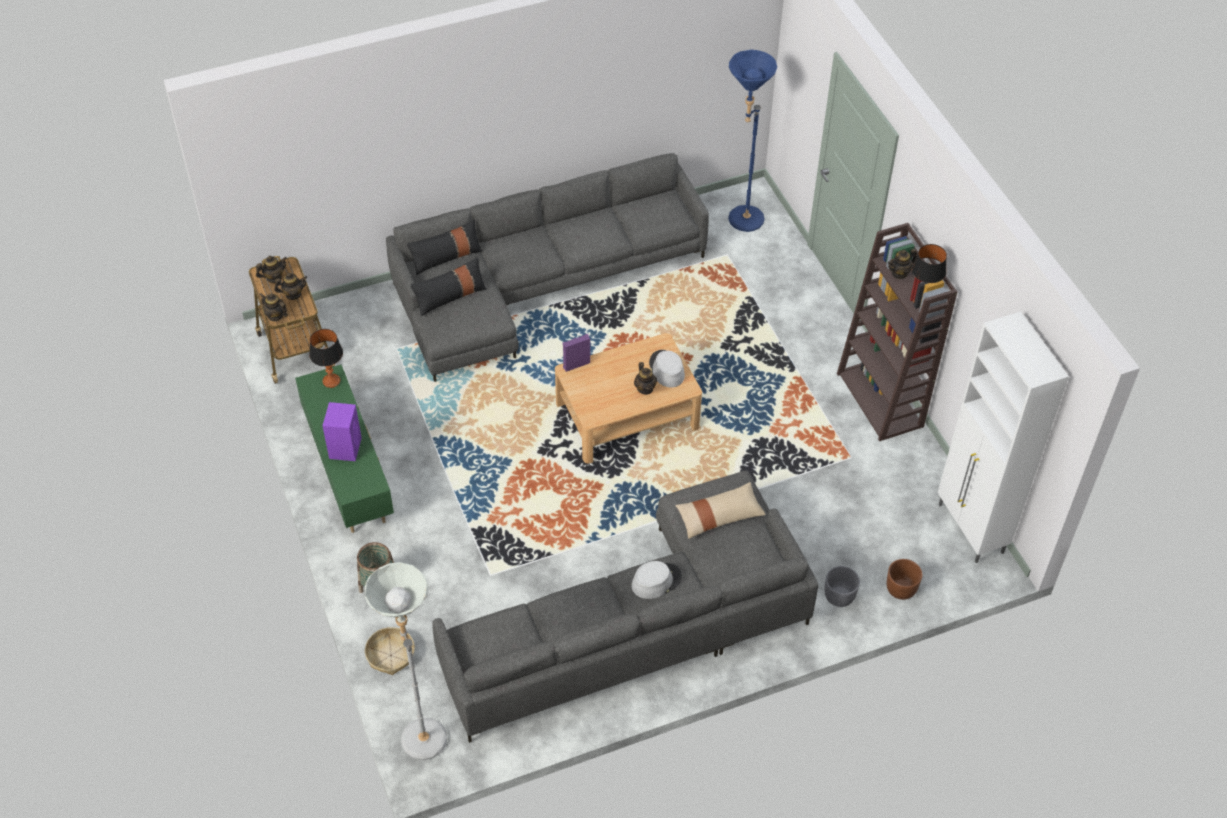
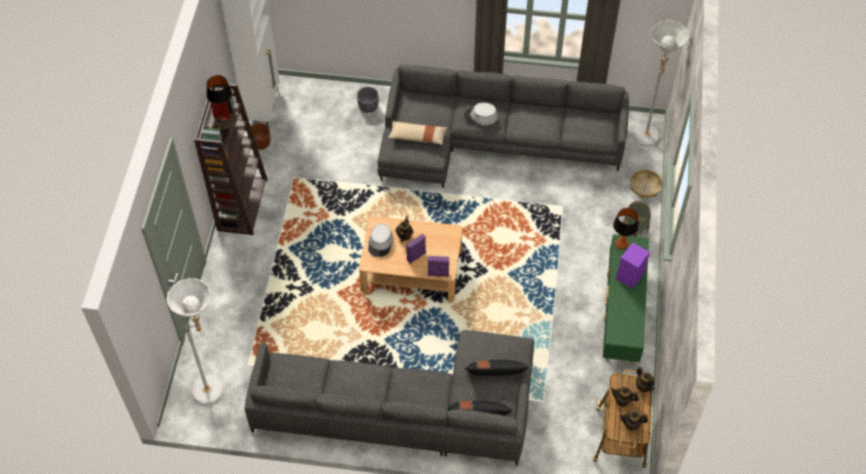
camera: 150 degrees left, 5 degrees up
table lamp [309,329,343,388] -> table lamp moved to [613,208,639,249]
blue floor lamp [728,50,777,232] -> white floor lamp [167,278,224,405]
brown planter [887,559,922,600] -> brown planter moved to [251,123,271,150]
none -> purple speaker [406,234,426,264]

